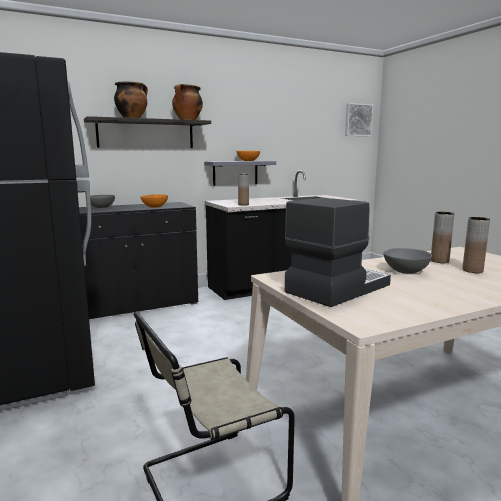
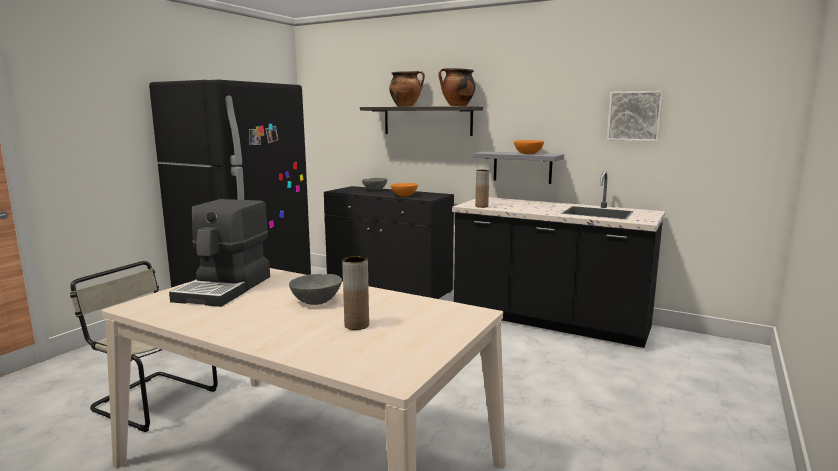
camera: 55 degrees right, 0 degrees up
coffee machine [285,198,391,307] -> coffee machine turned 90 degrees clockwise [169,199,270,307]
picture [345,103,373,136] -> picture moved to [607,91,663,141]
brown vase [431,212,454,263] -> none

